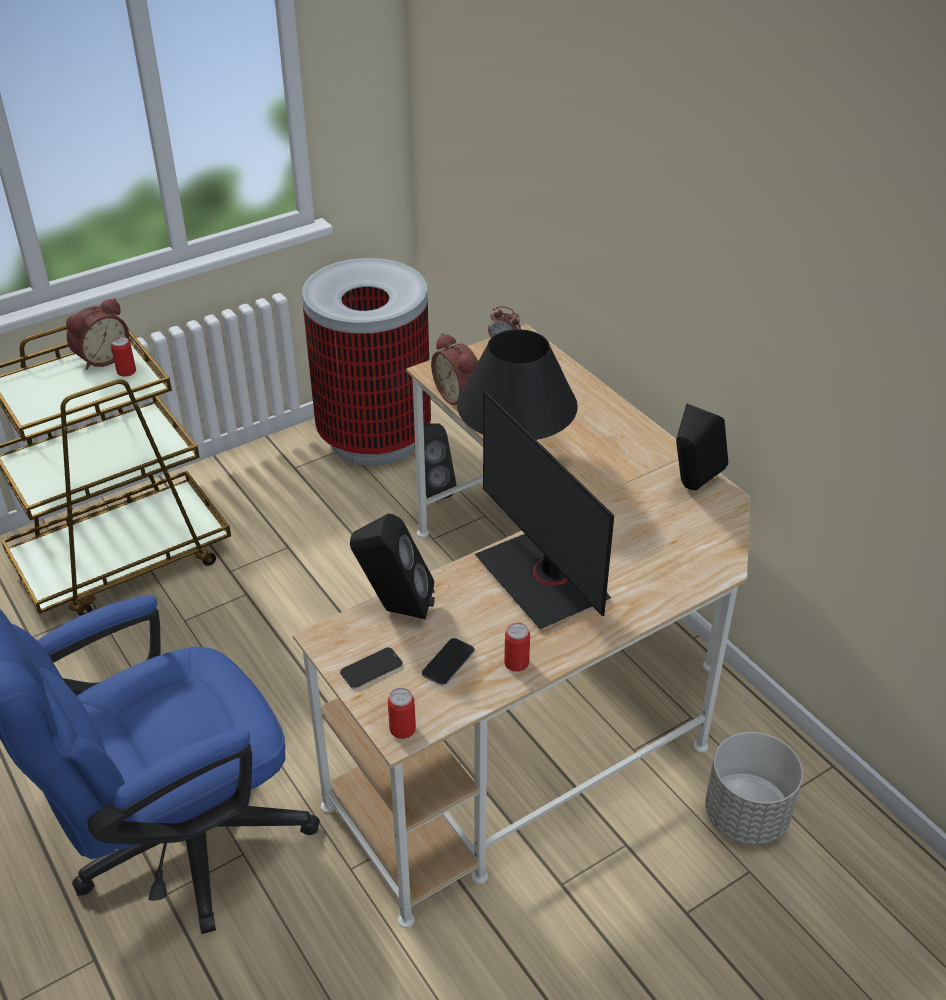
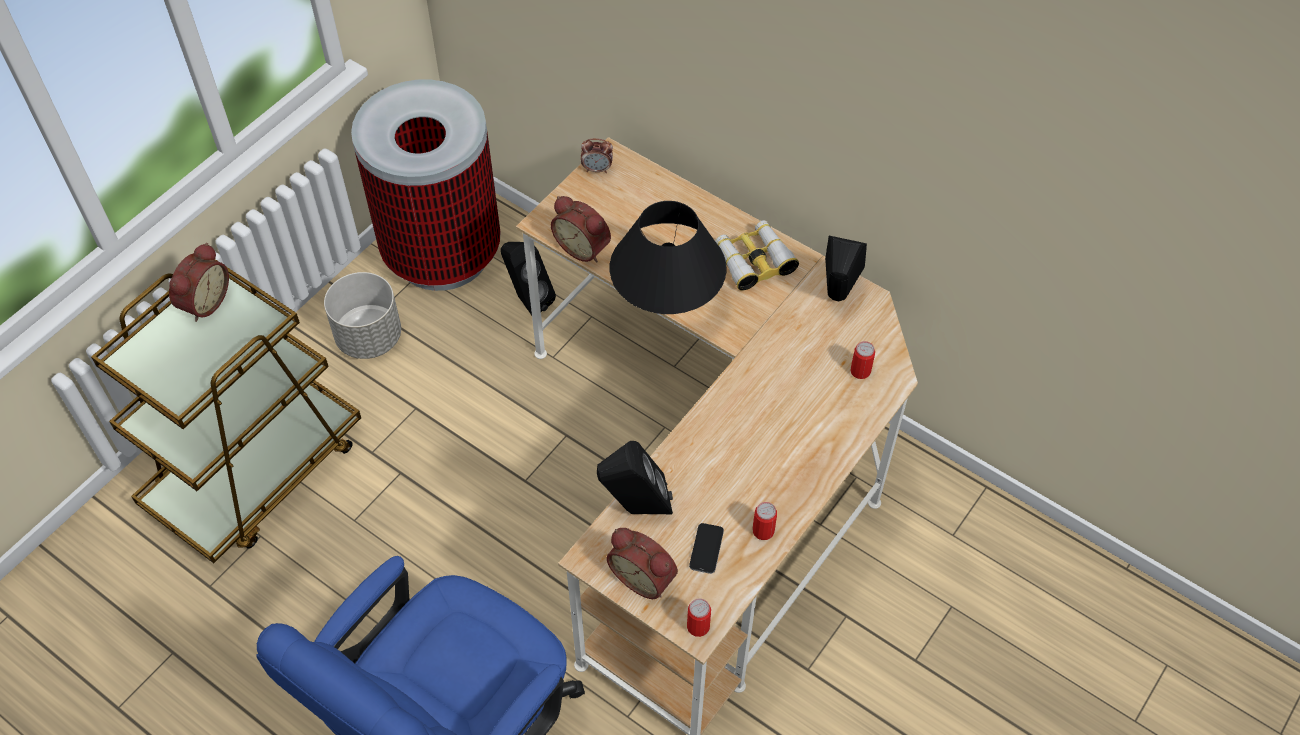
camera: 20 degrees left, 15 degrees up
can [111,336,136,377] -> can moved to [850,341,875,379]
phone [340,647,403,689] -> alarm clock [607,528,678,599]
monitor [475,391,614,629] -> none
grey planter [705,732,803,845] -> grey planter moved to [324,272,401,359]
none -> binoculars [715,220,799,291]

